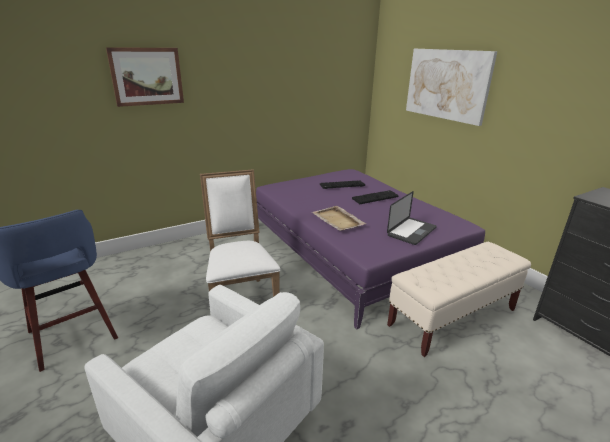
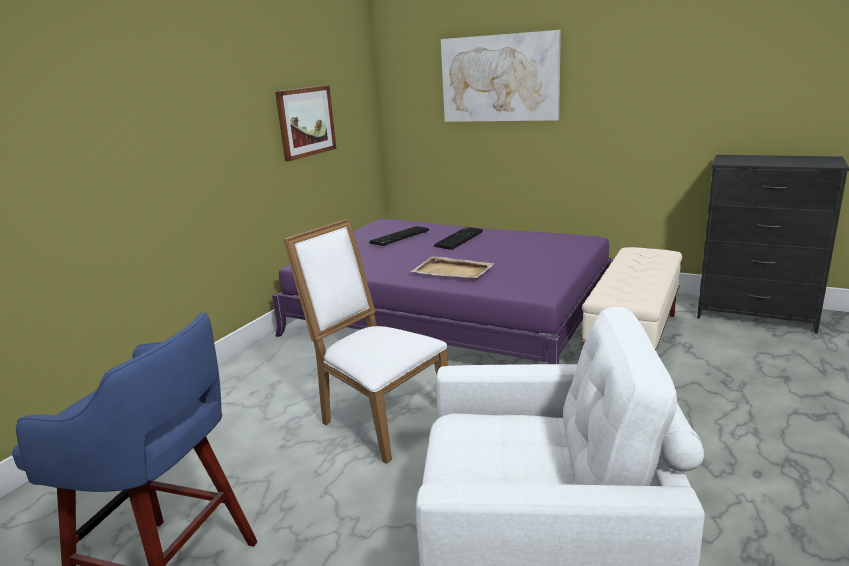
camera: 30 degrees left, 5 degrees down
picture [106,47,184,107] -> picture moved to [275,85,336,161]
laptop [387,191,437,245] -> none

